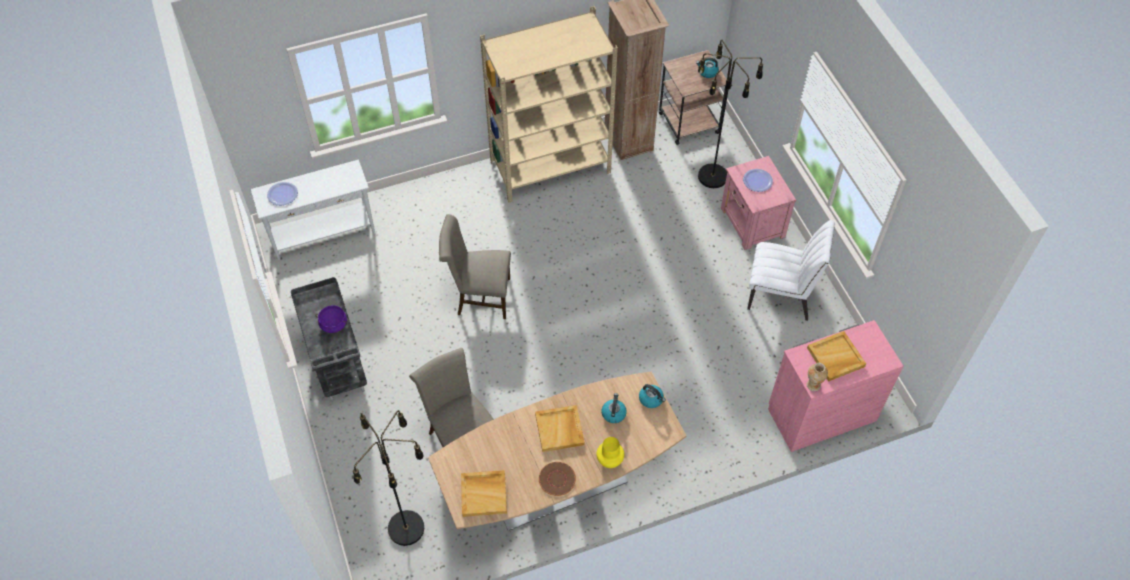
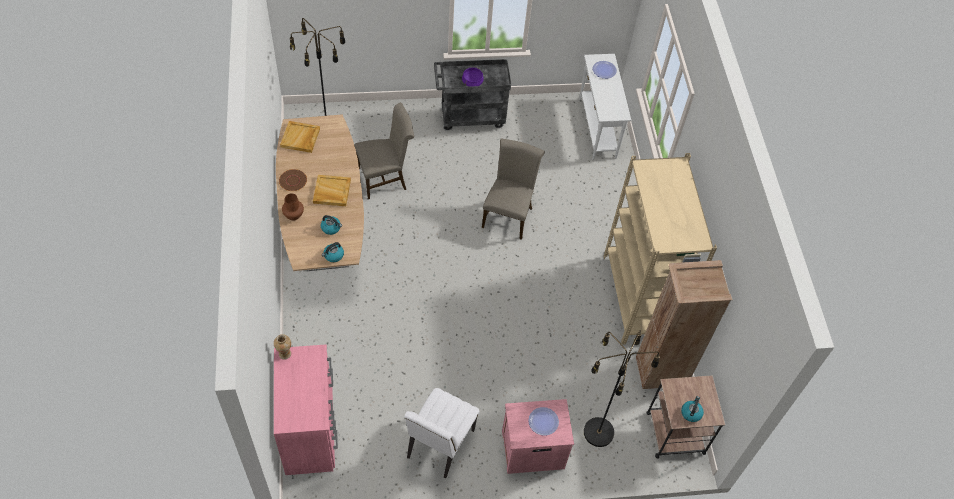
camera: 100 degrees right, 0 degrees up
yellow vase [597,437,624,468] -> brown vase [282,193,304,221]
beige tray [807,331,866,382] -> none

